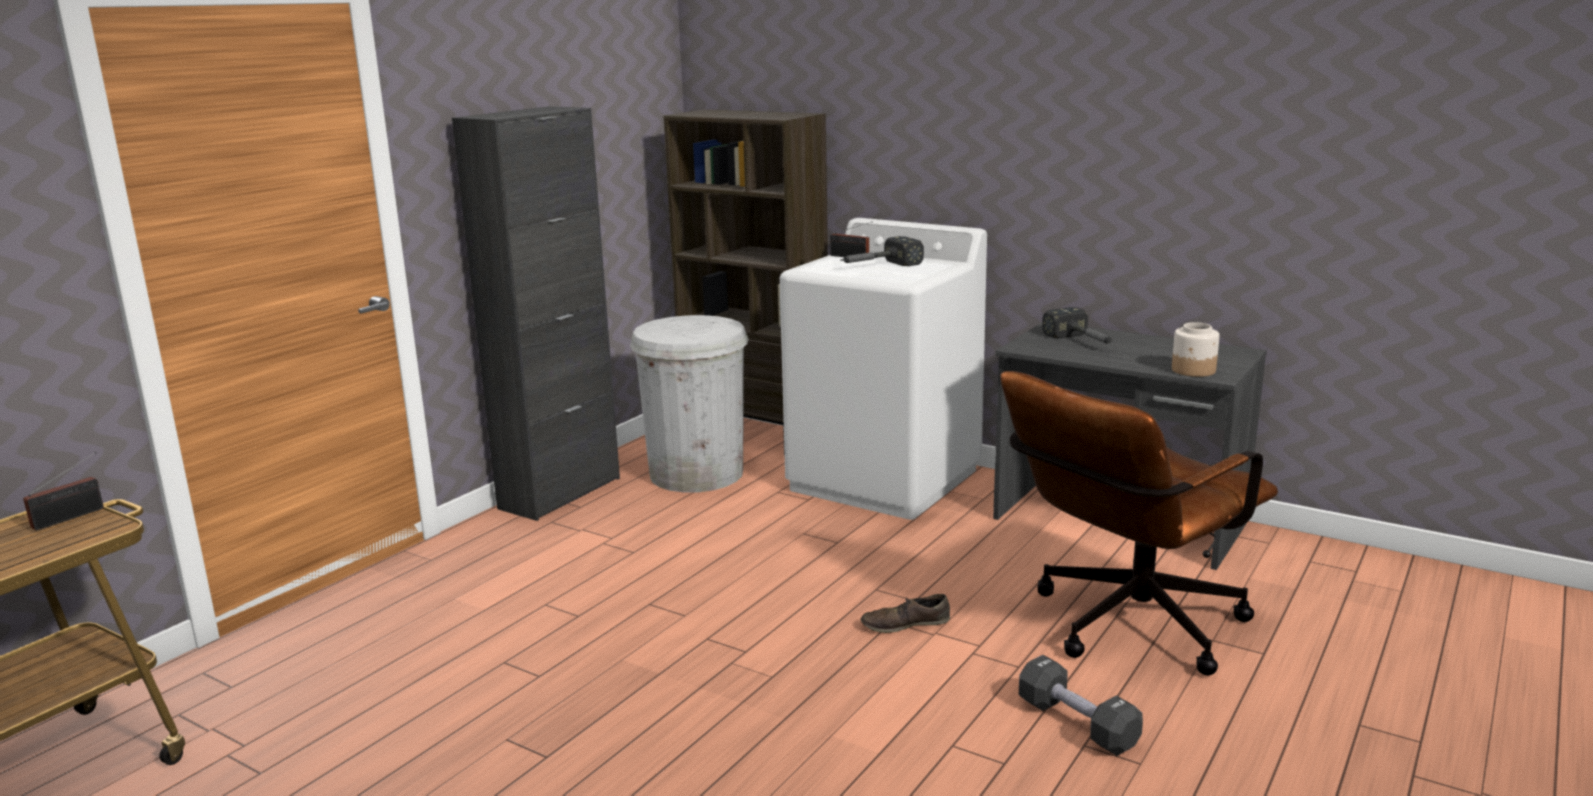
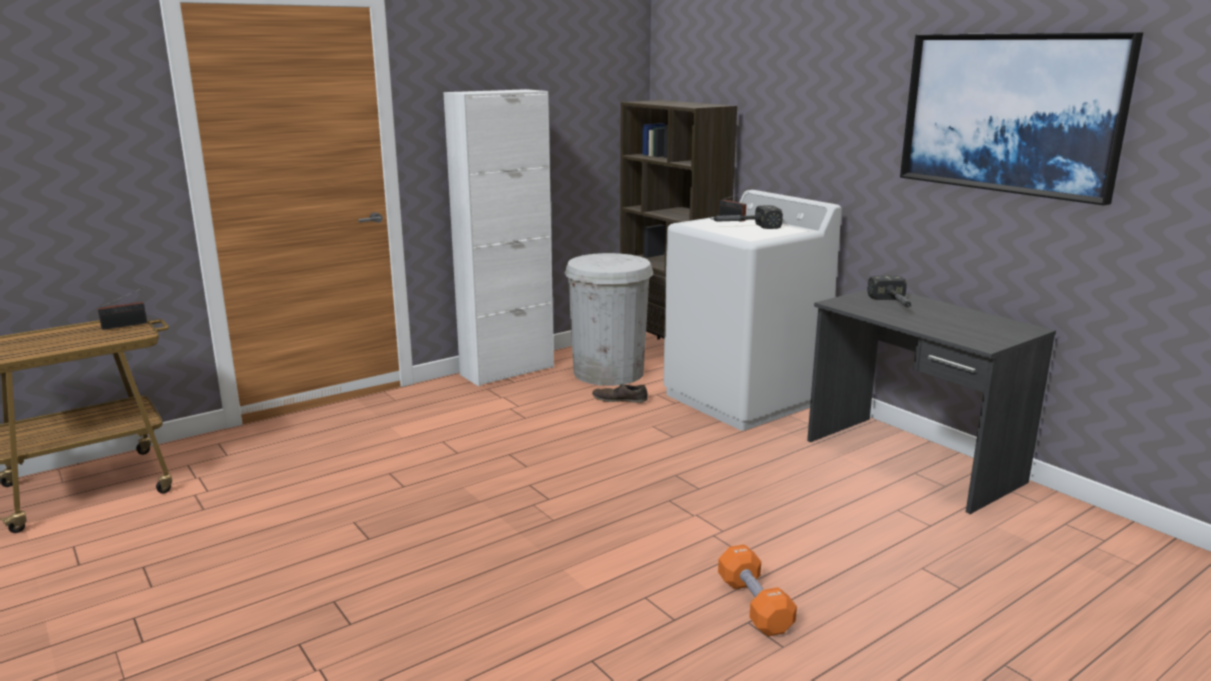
camera: 20 degrees right, 0 degrees up
black cabinet [452,106,620,521] -> white cabinet [443,89,554,386]
brown shoe [860,594,950,633] -> brown shoe moved to [592,384,648,403]
brown office chair [1000,371,1278,676] -> none
black dumbbell [1019,655,1143,756] -> orange dumbbell [718,544,797,636]
jar [1172,322,1220,377] -> none
none -> picture [900,32,1143,206]

